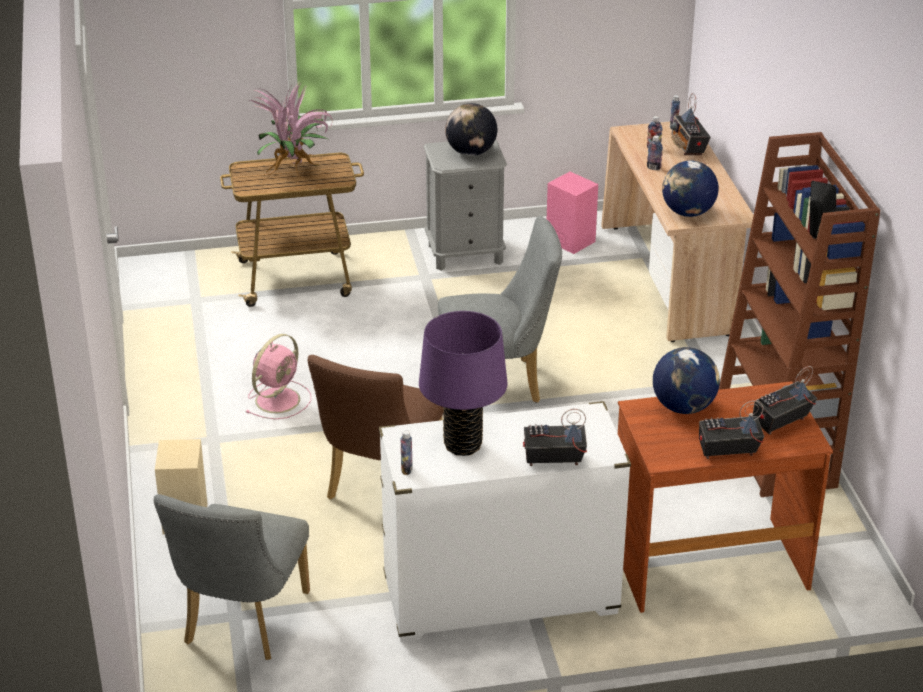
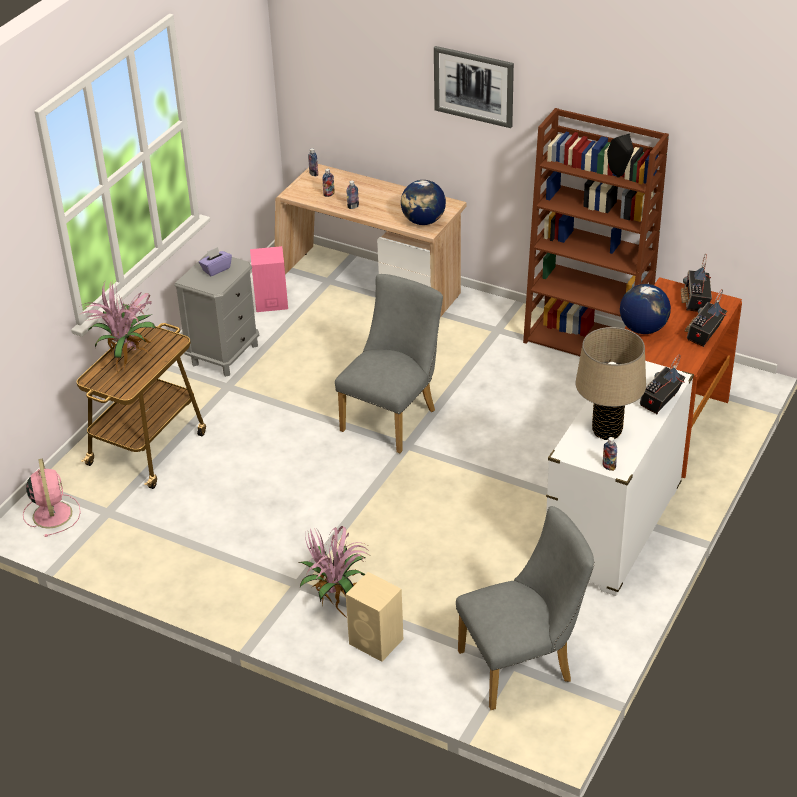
camera: 50 degrees left, 5 degrees up
grey chair [154,494,310,660] -> grey chair turned 75 degrees counterclockwise [456,506,594,710]
pink fan [245,334,311,419] -> pink fan moved to [23,459,81,537]
brown chair [307,355,443,500] -> none
purple table lamp [419,311,508,456] -> beige table lamp [575,327,646,440]
globe [445,103,497,156] -> purple tissue box [199,247,232,276]
radio [671,93,711,155] -> none
none -> potted plant [298,526,373,618]
none -> picture [434,46,514,128]

